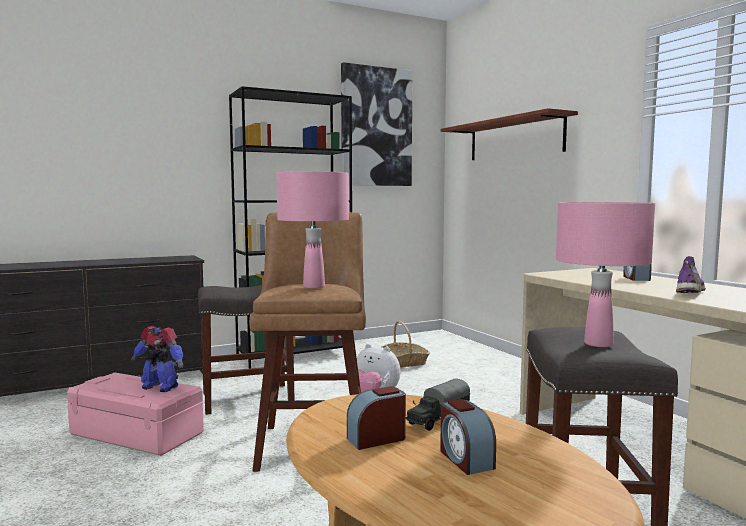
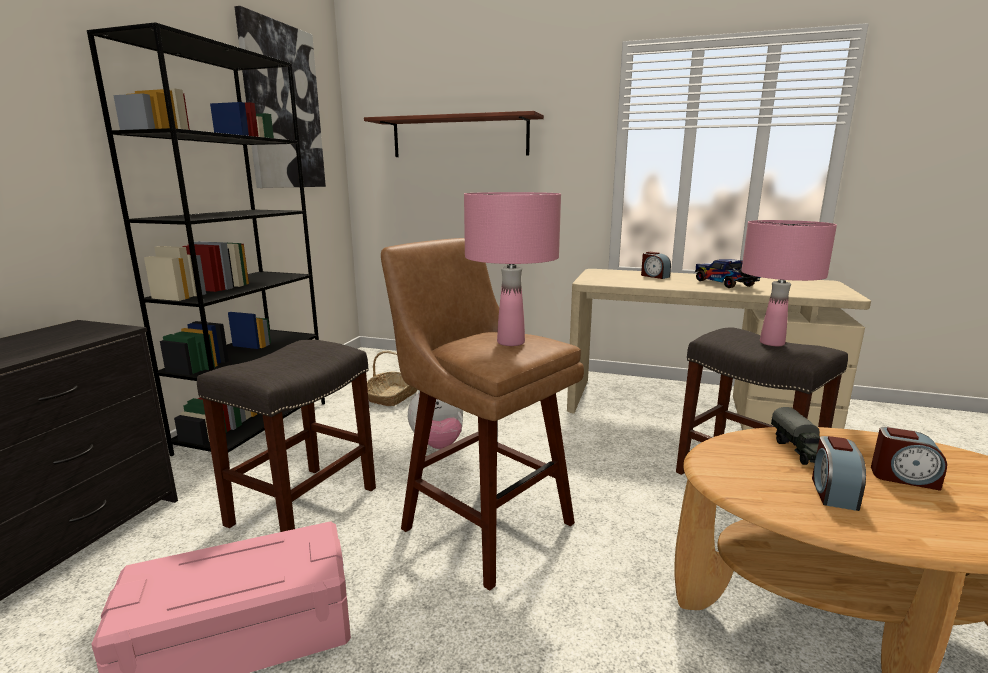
camera: 45 degrees left, 10 degrees up
toy robot [131,326,183,392] -> none
purple shoe [676,256,706,293] -> toy truck [695,259,761,288]

